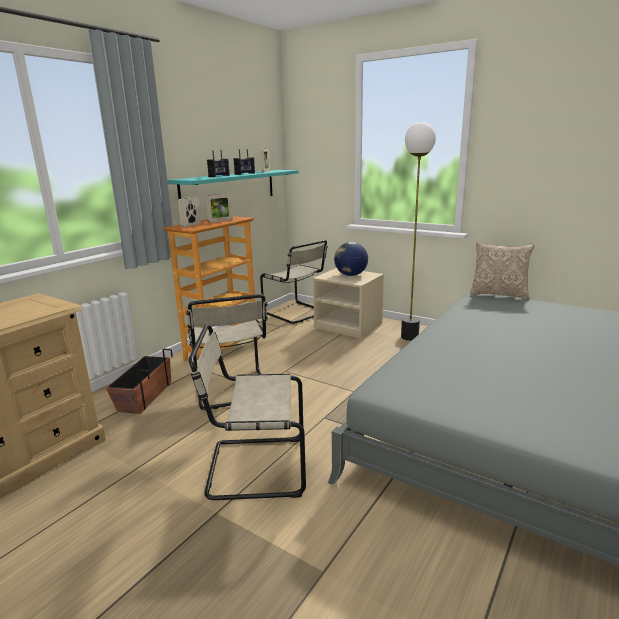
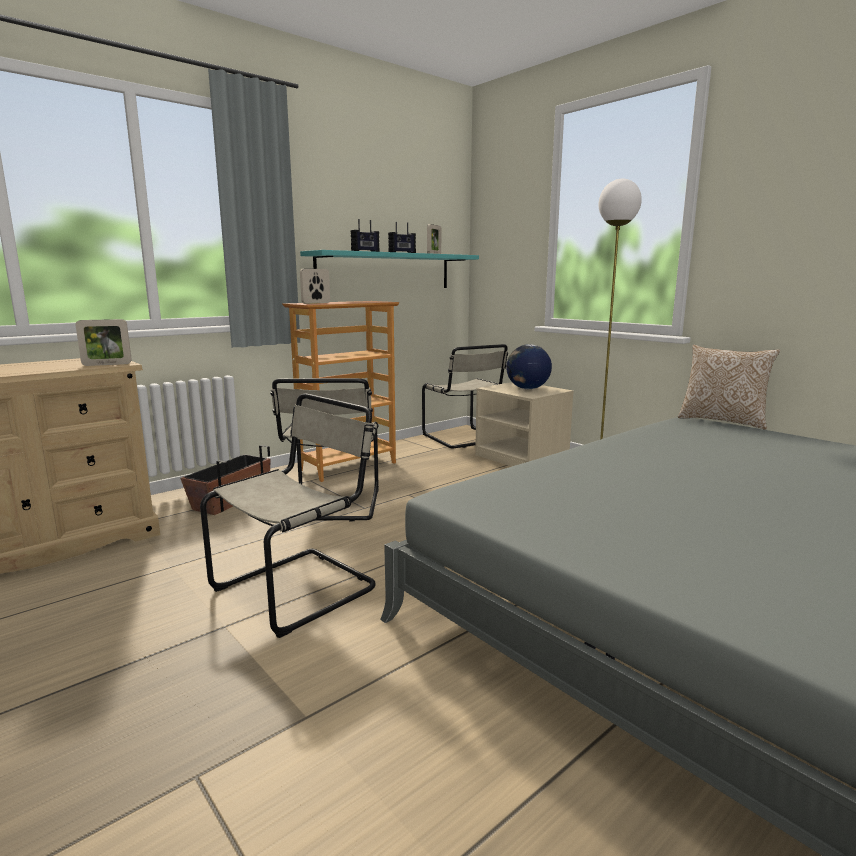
camera: 15 degrees right, 5 degrees down
beige chair [189,324,306,500] -> beige chair turned 120 degrees clockwise [200,394,376,638]
picture frame [206,194,233,222] -> picture frame moved to [76,319,132,366]

